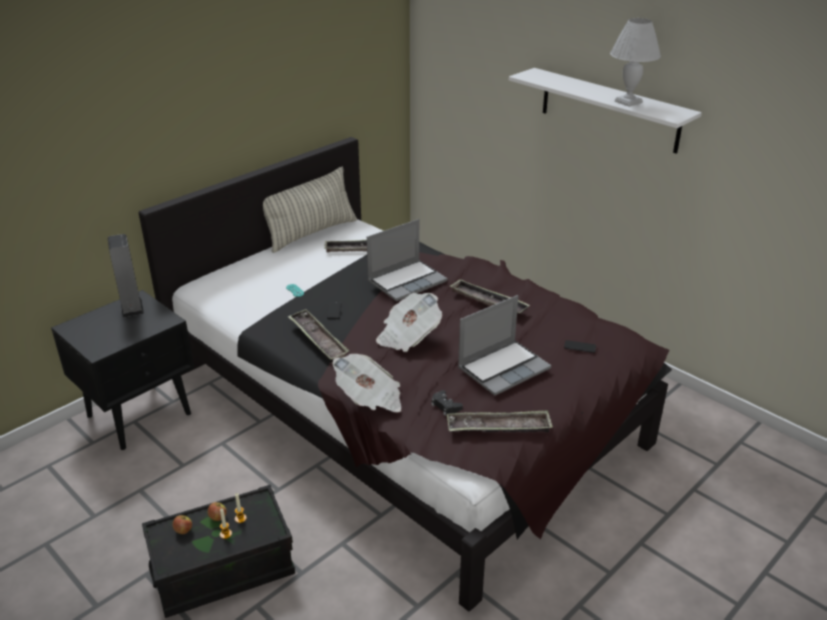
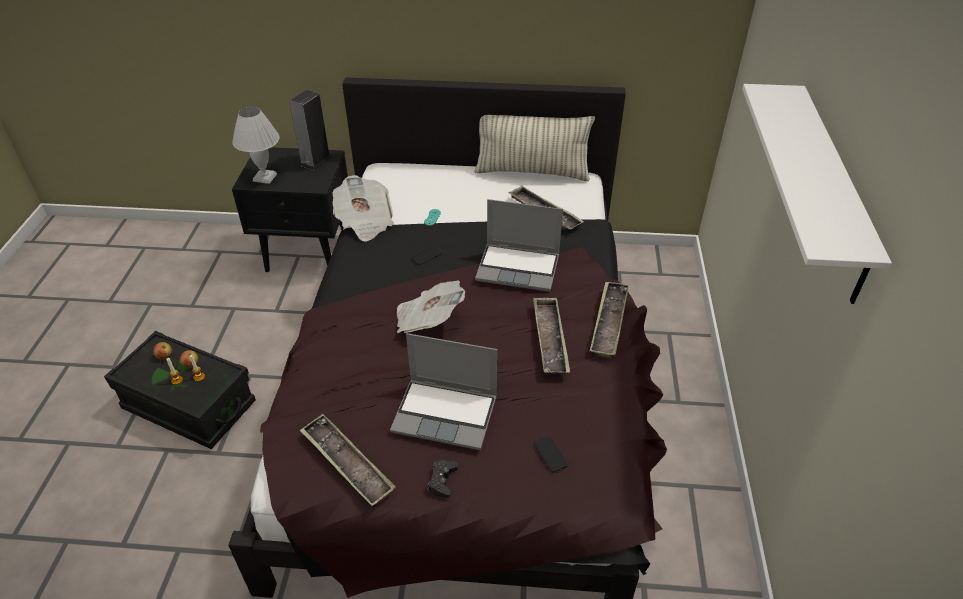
camera: 50 degrees right, 10 degrees up
tray [288,309,350,363] -> tray moved to [590,282,629,358]
newspaper [332,354,401,412] -> newspaper moved to [332,175,394,242]
black game controller [431,390,463,416] -> black game controller moved to [428,460,458,498]
white table lamp [610,18,661,107] -> white table lamp moved to [232,107,280,184]

